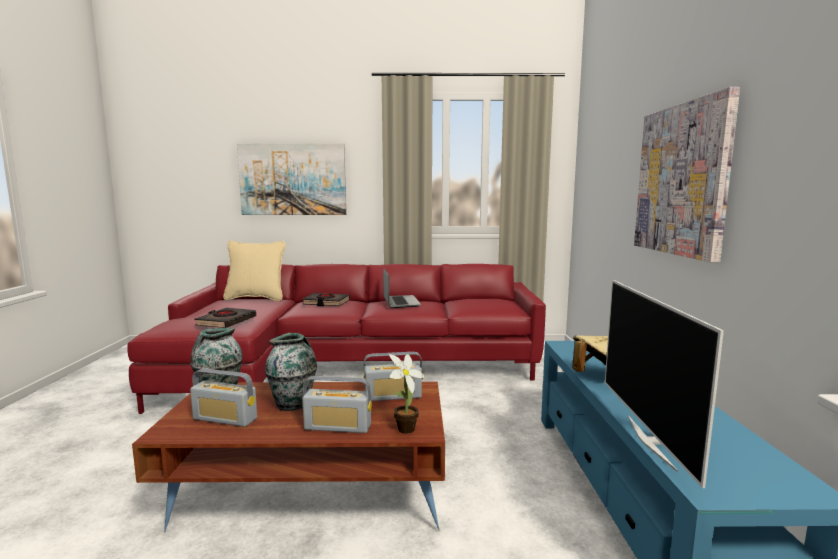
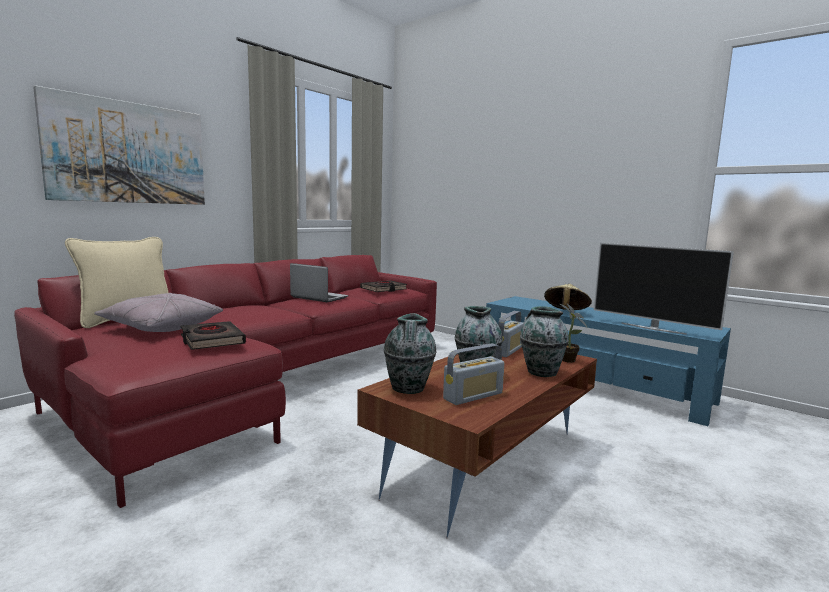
camera: 50 degrees left, 0 degrees up
black book [302,293,350,306] -> black book moved to [360,281,407,292]
radio [303,376,372,433] -> vase [520,306,569,377]
picture [634,87,740,263] -> none
none -> purple pillow [94,293,223,332]

